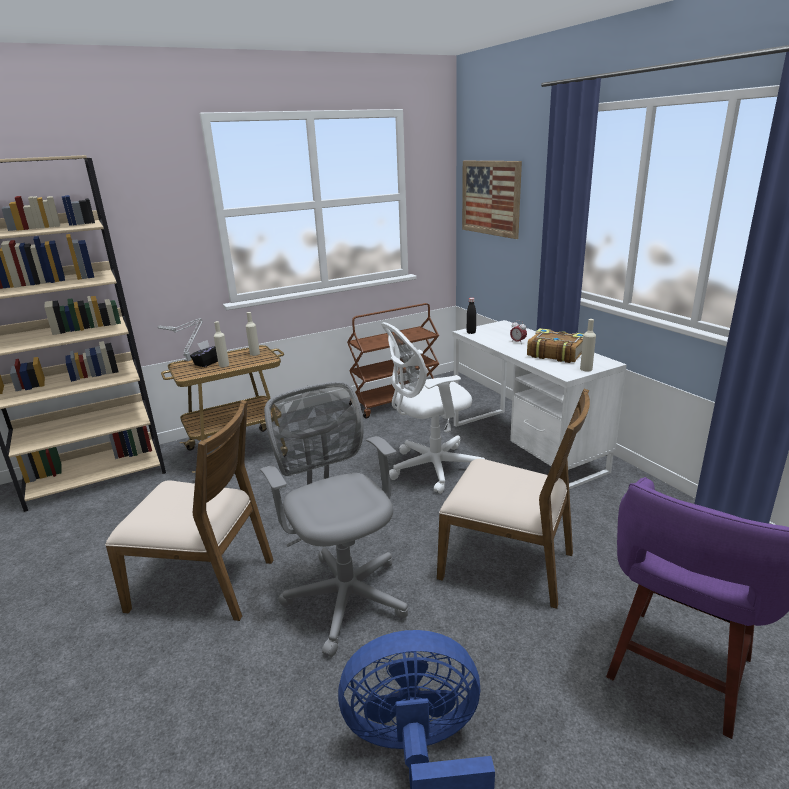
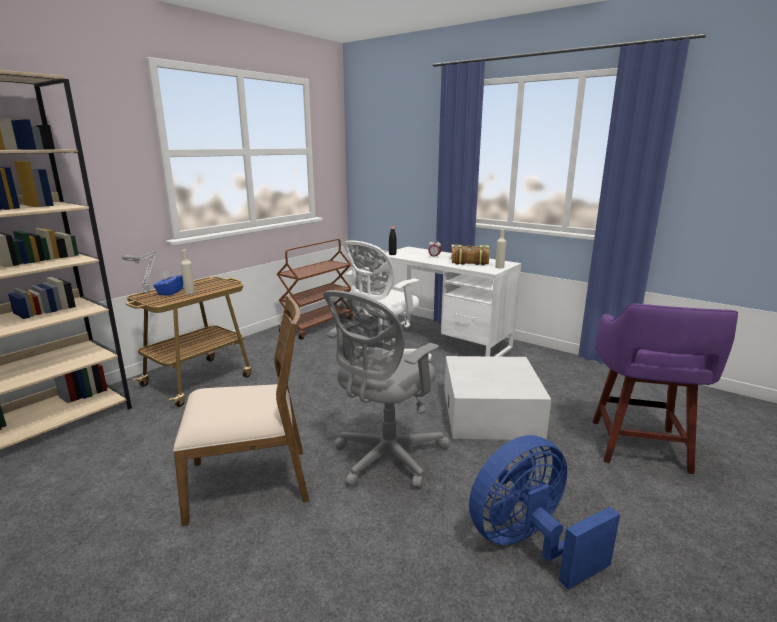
camera: 25 degrees left, 5 degrees down
black tissue box [190,340,218,367] -> blue tissue box [154,270,183,296]
beige bottle [246,312,260,356] -> none
grey office chair [260,381,408,657] -> grey office chair turned 90 degrees counterclockwise [323,290,450,489]
brown chair [437,388,590,609] -> white storage box [444,356,551,440]
picture [462,161,522,239] -> none

